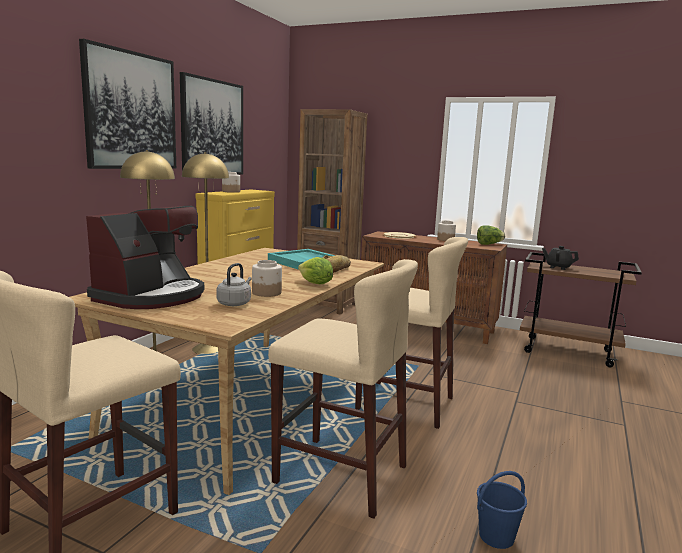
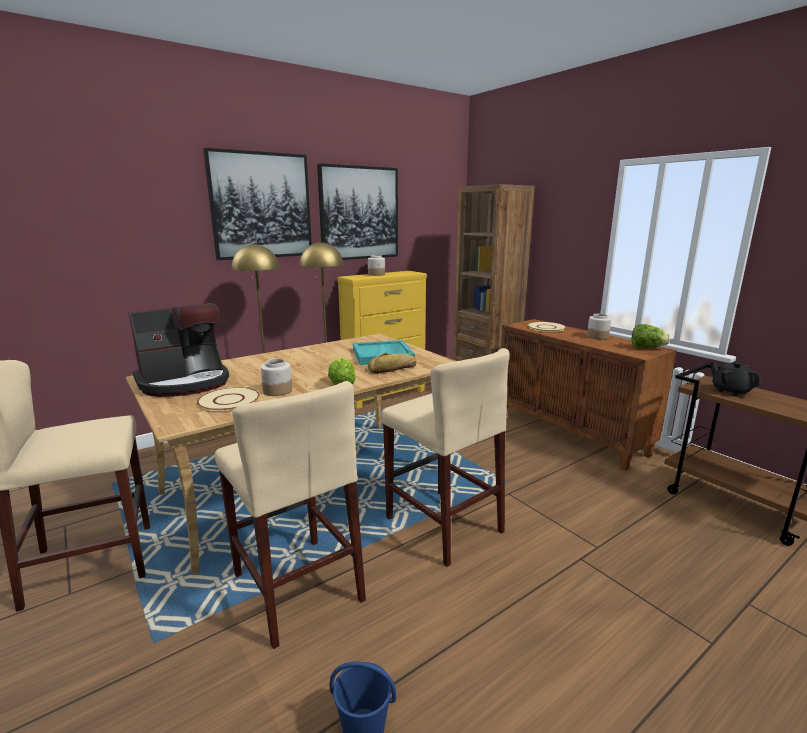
camera: 30 degrees right, 5 degrees up
grey kettle [217,263,252,306] -> beige plate [197,387,260,411]

